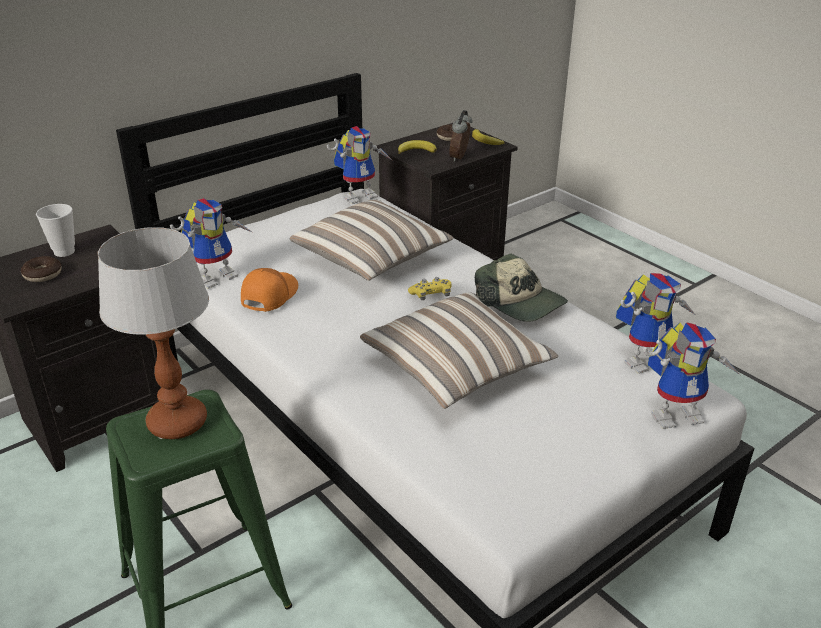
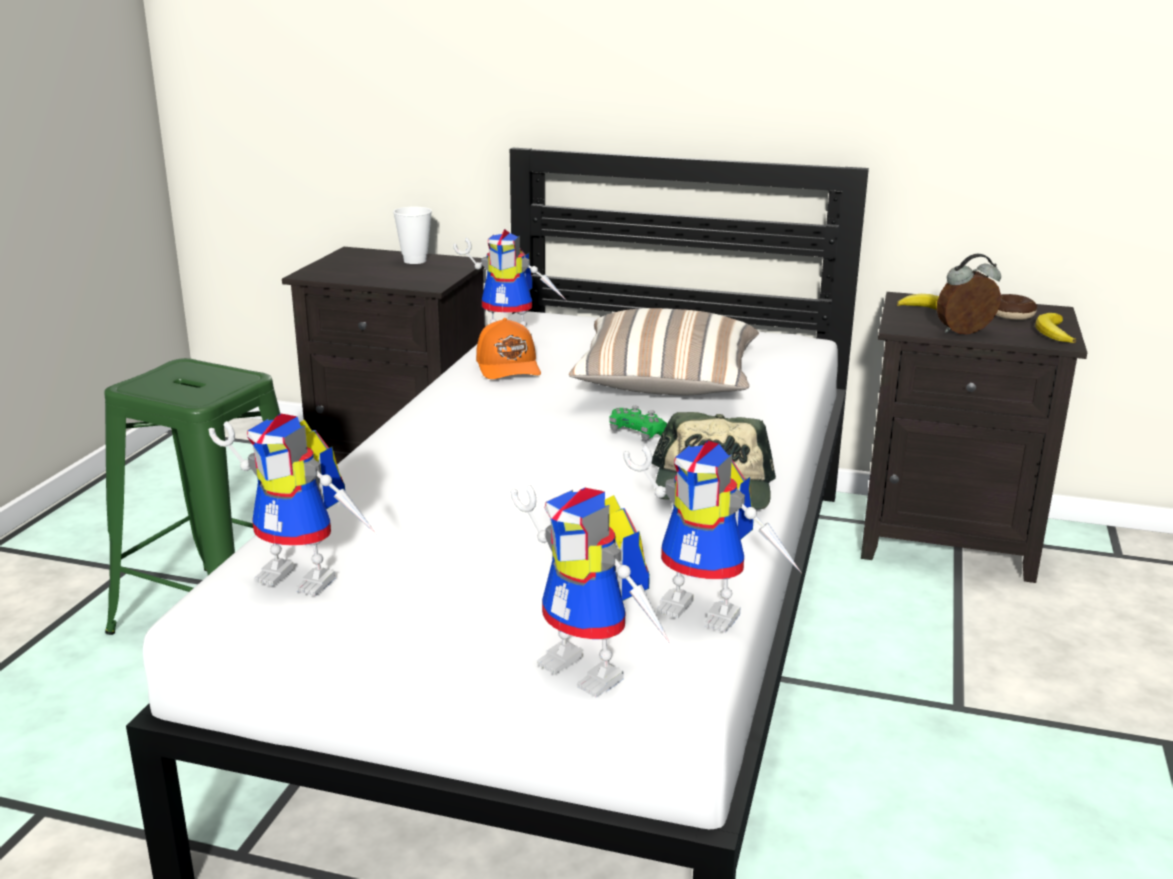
camera: 55 degrees right, 10 degrees down
donut [21,256,62,282] -> none
table lamp [98,227,209,439] -> none
orange cap [241,268,298,312] -> orange cap turned 90 degrees clockwise [476,318,541,379]
toy robot [327,126,393,204] -> toy robot moved to [208,413,375,596]
pillow [360,292,558,409] -> none
yellow game controller [408,277,451,300] -> green game controller [609,406,667,440]

